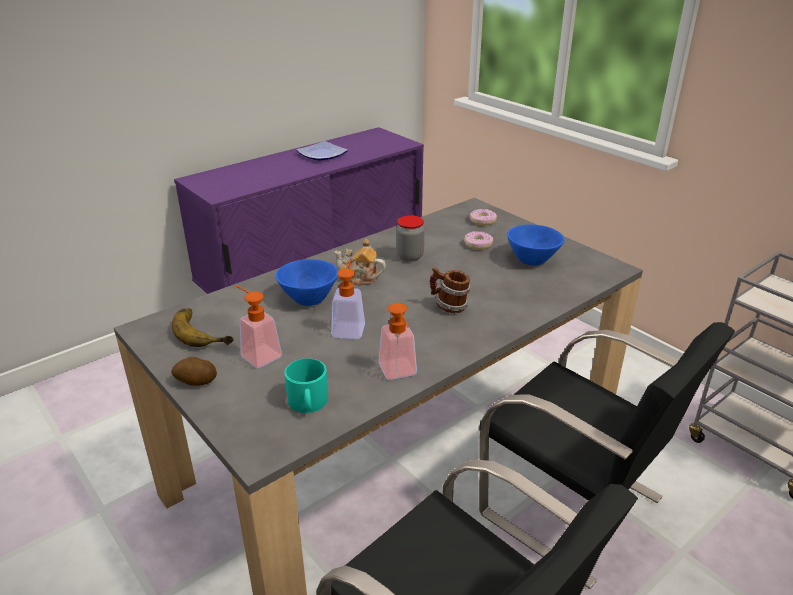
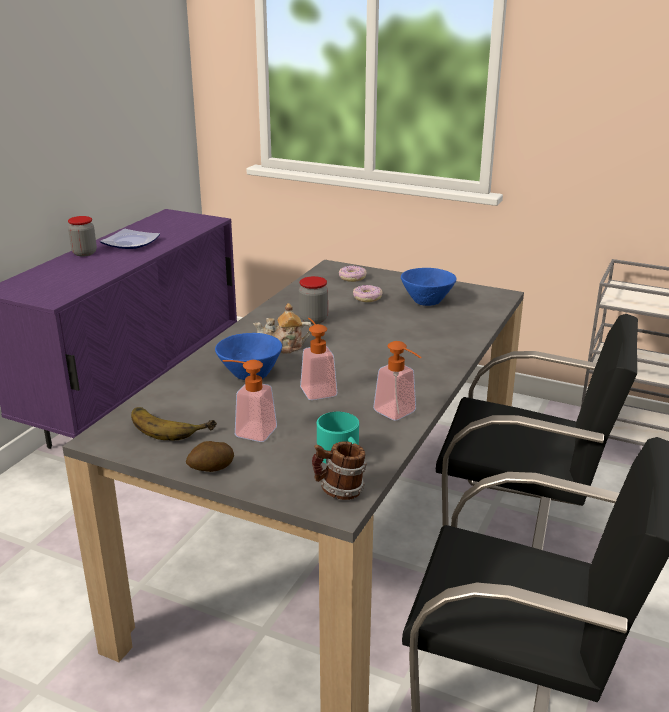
camera: 25 degrees left, 5 degrees down
mug [430,267,471,313] -> mug moved to [312,441,367,500]
none -> jar [68,216,97,256]

